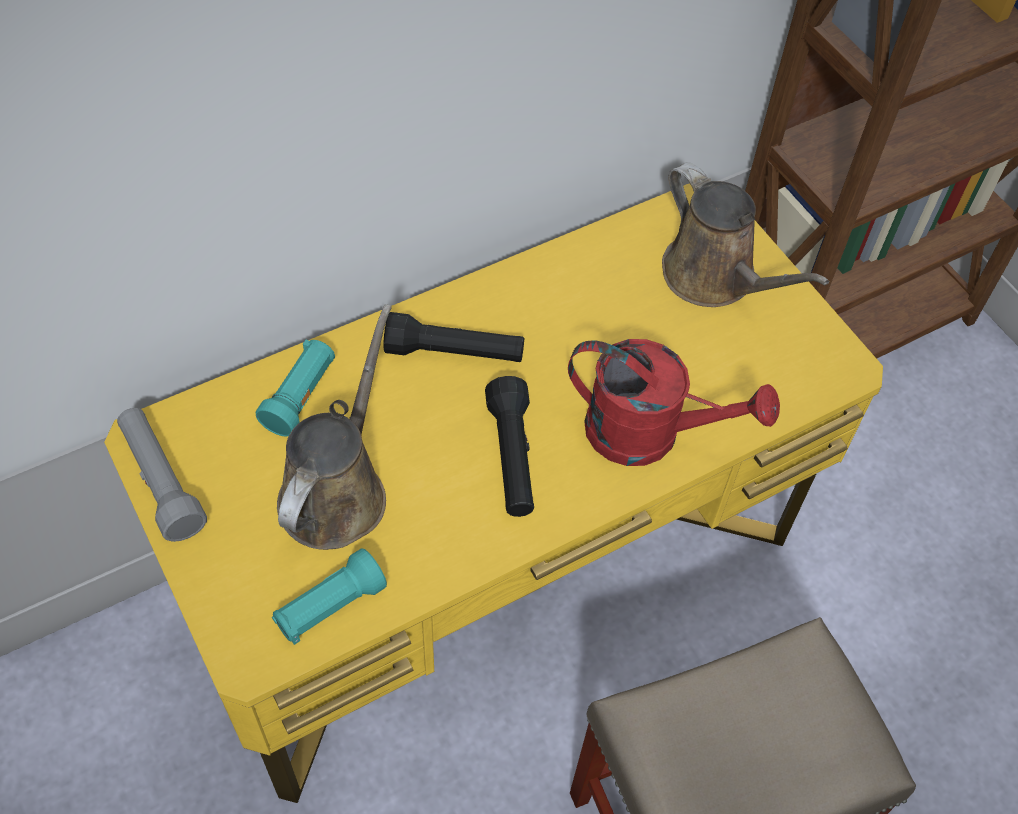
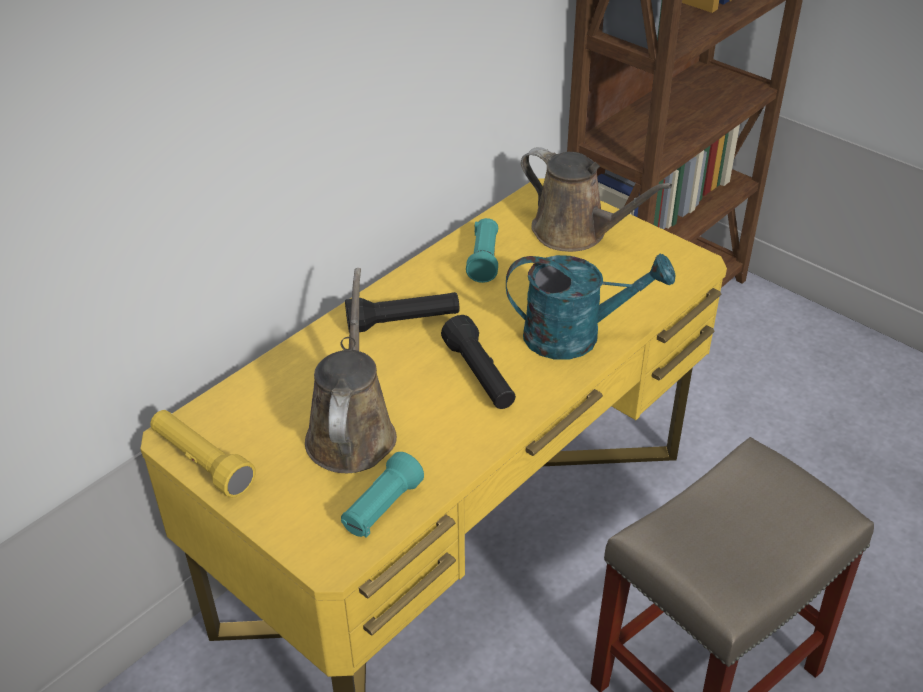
camera: 15 degrees left, 15 degrees down
grey flashlight [117,408,207,542] -> yellow flashlight [151,410,256,498]
turquoise flashlight [256,340,335,437] -> turquoise flashlight moved to [466,218,498,283]
red watering can [568,339,780,466] -> turquoise watering can [506,253,676,360]

